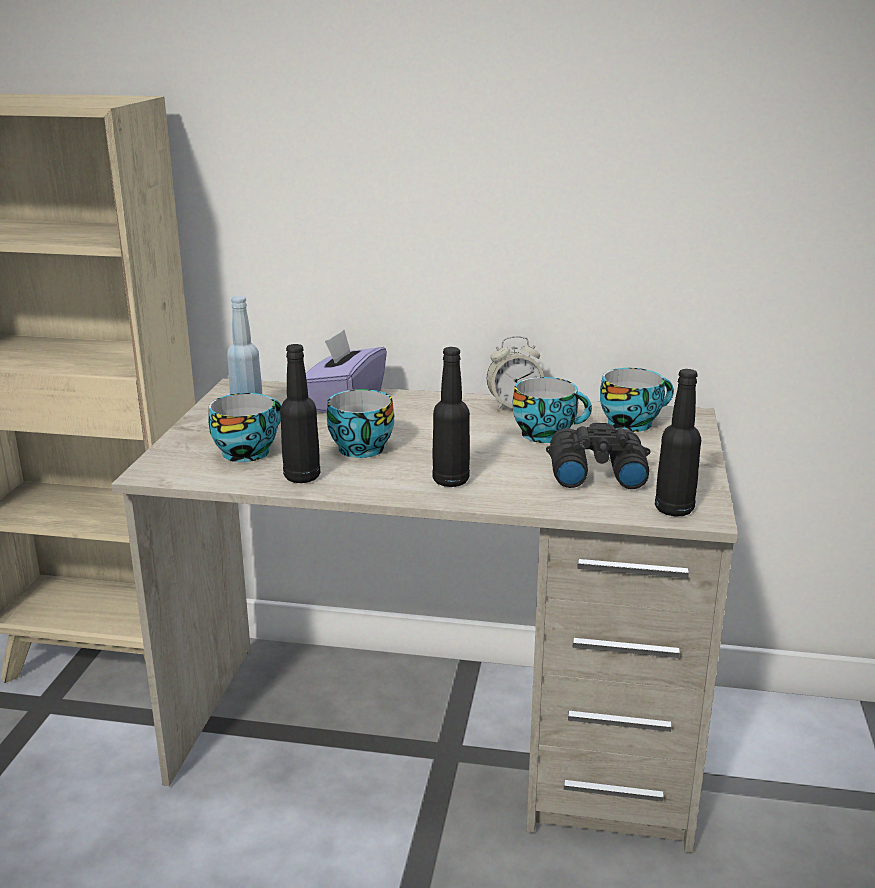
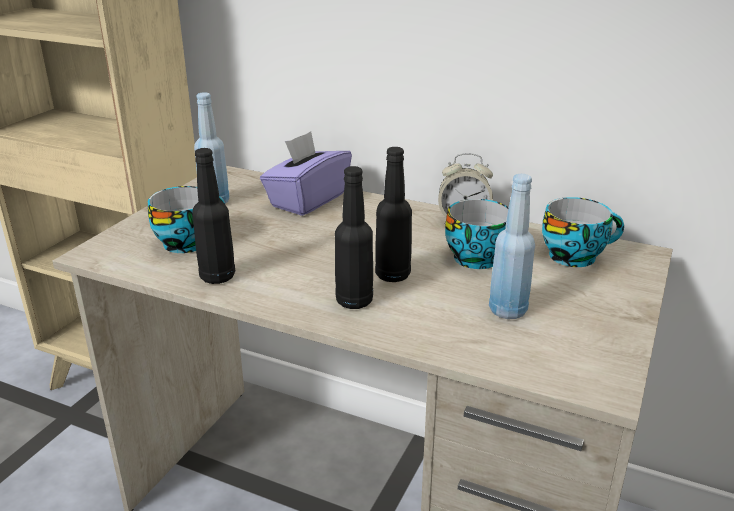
camera: 15 degrees right, 5 degrees up
cup [327,389,394,458] -> none
black binoculars [546,423,651,489] -> blue bottle [489,174,535,319]
black bottle [655,369,701,516] -> black bottle moved to [375,147,412,282]

